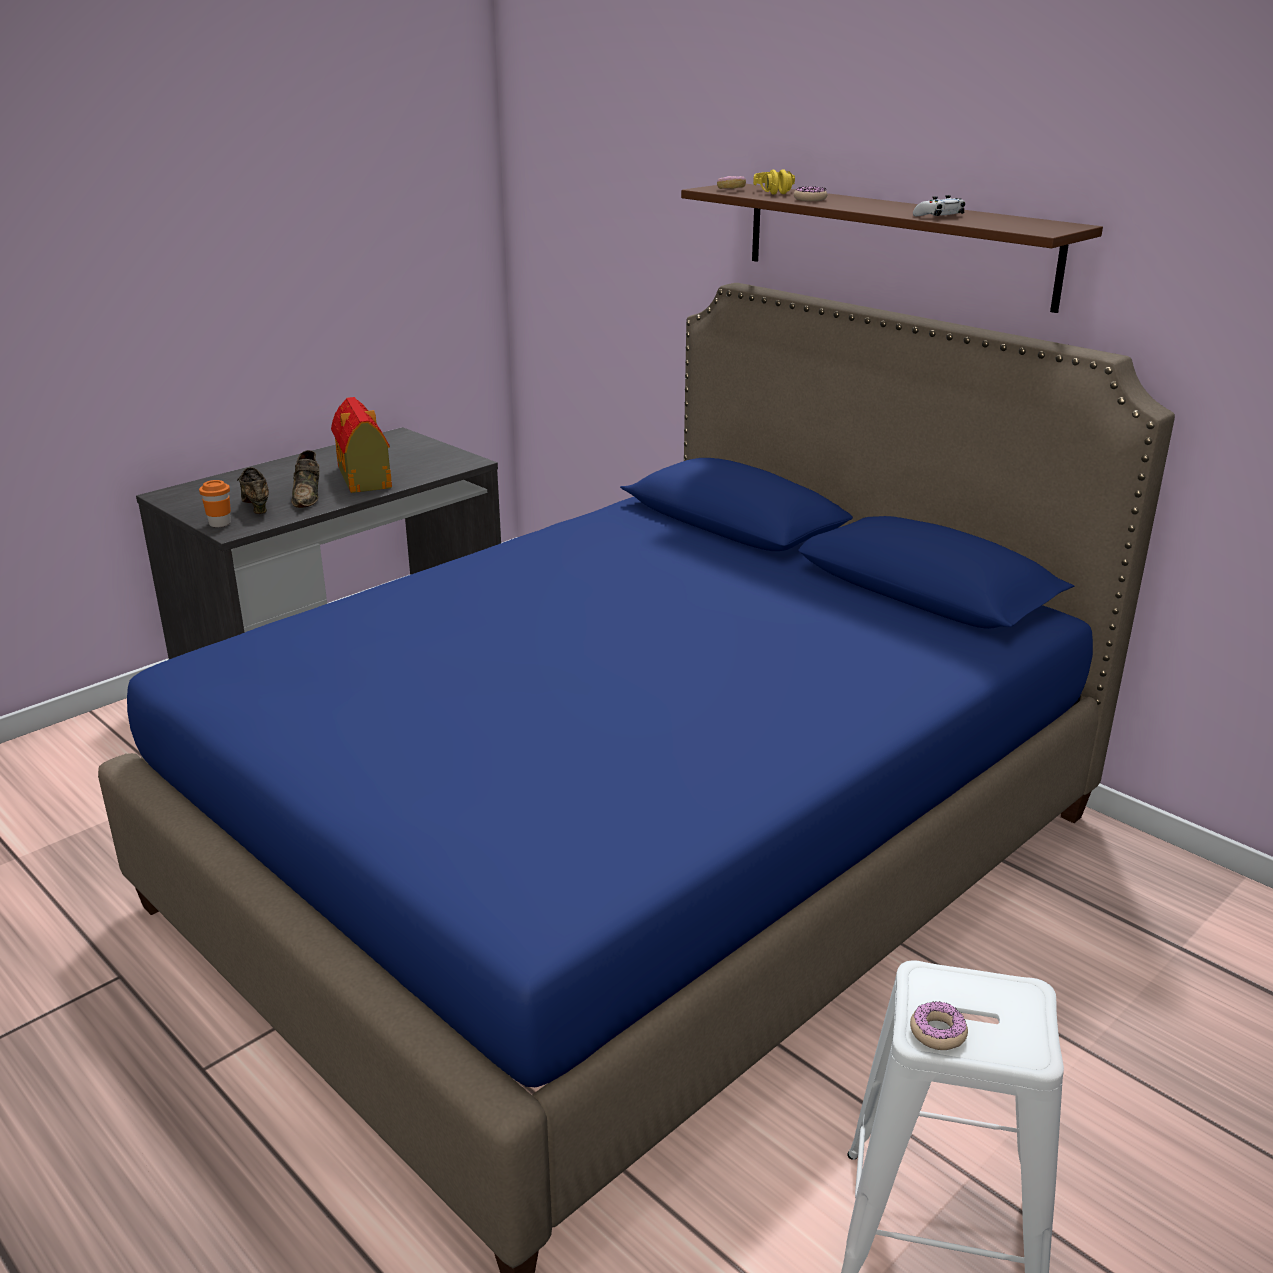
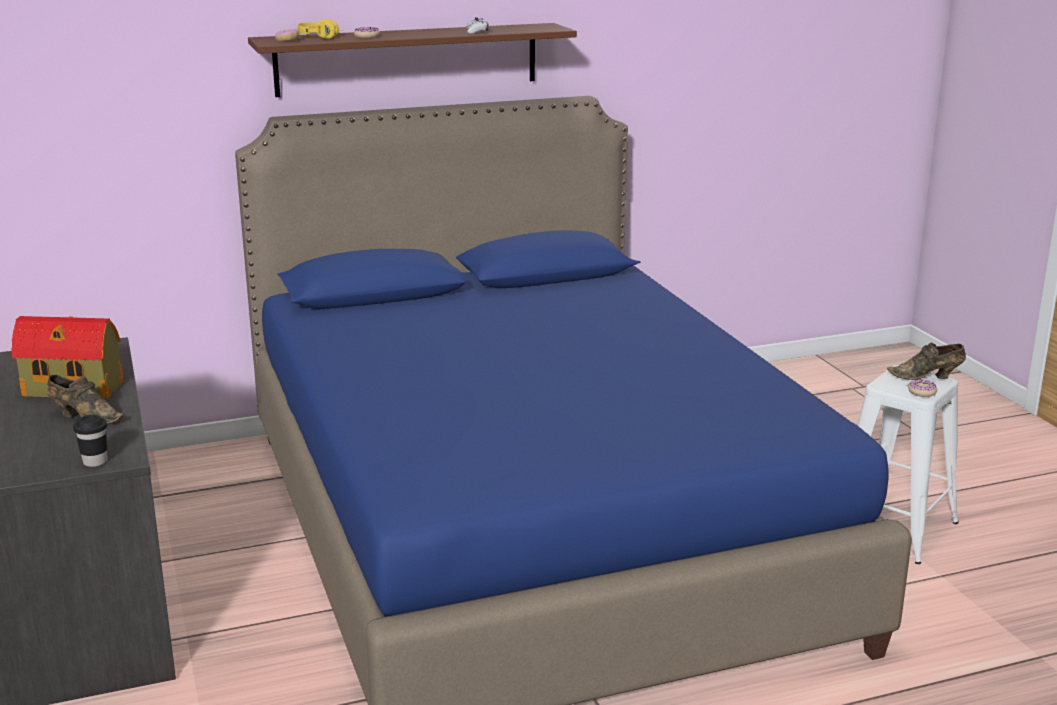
camera: 65 degrees left, 5 degrees down
orange cup [199,480,231,528] -> black cup [73,415,107,467]
brown shoe [237,467,269,514] -> brown shoe moved to [887,342,966,380]

